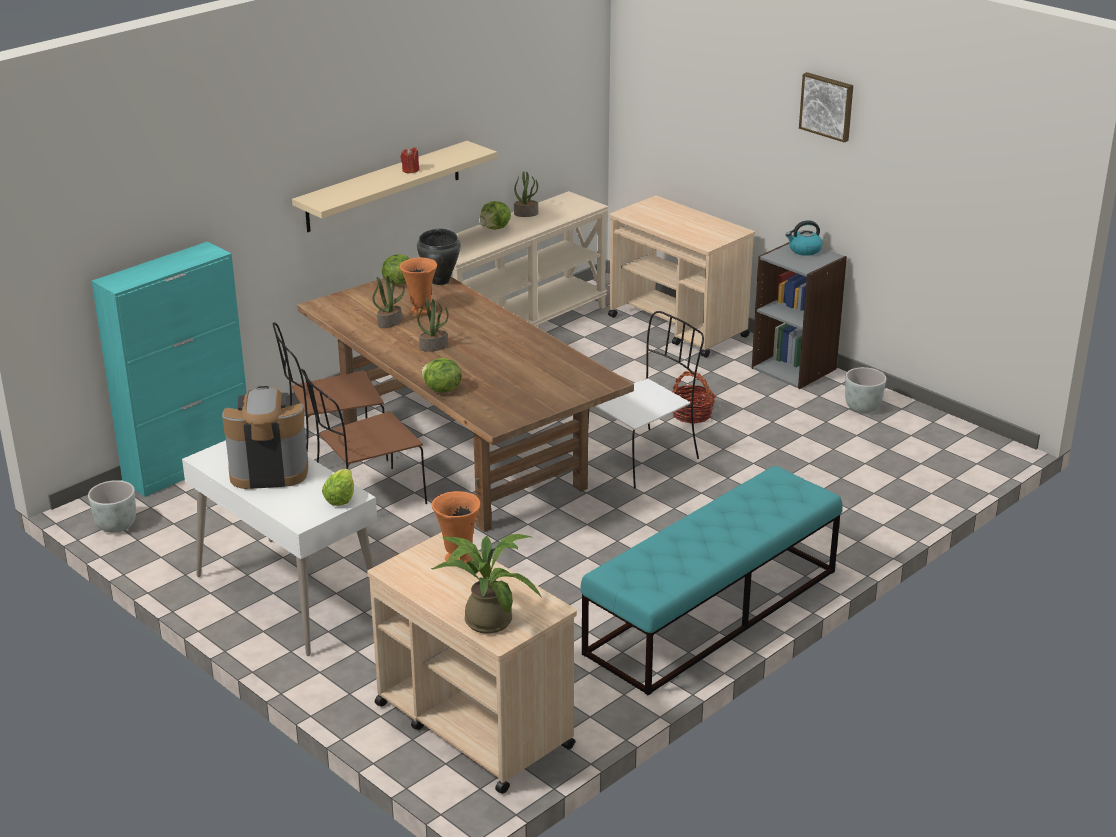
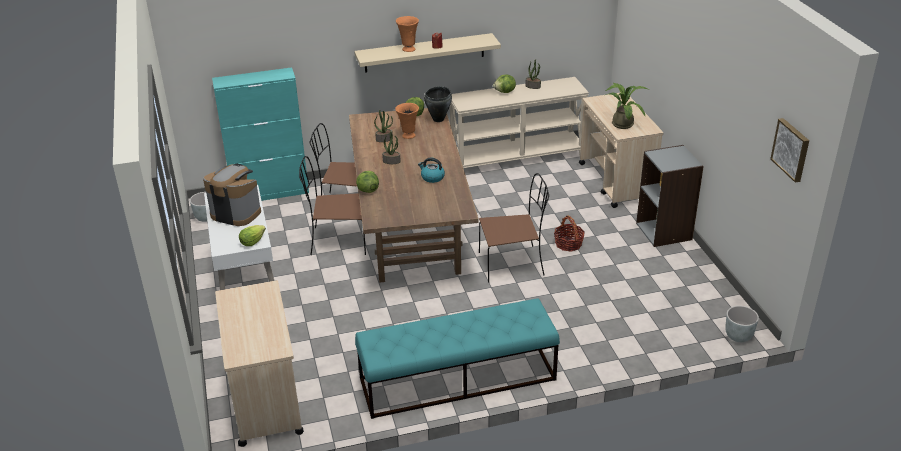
camera: 30 degrees right, 5 degrees up
orange vase [431,491,480,563] -> orange vase moved to [396,16,419,52]
potted plant [431,534,542,634] -> potted plant moved to [605,83,648,129]
white chair [588,311,704,489] -> brown chair [479,173,549,283]
kettle [786,220,823,256] -> kettle moved to [418,158,445,183]
picture [799,72,853,142] -> picture moved to [770,118,809,183]
grey planter [845,367,886,413] -> grey planter moved to [725,306,759,342]

